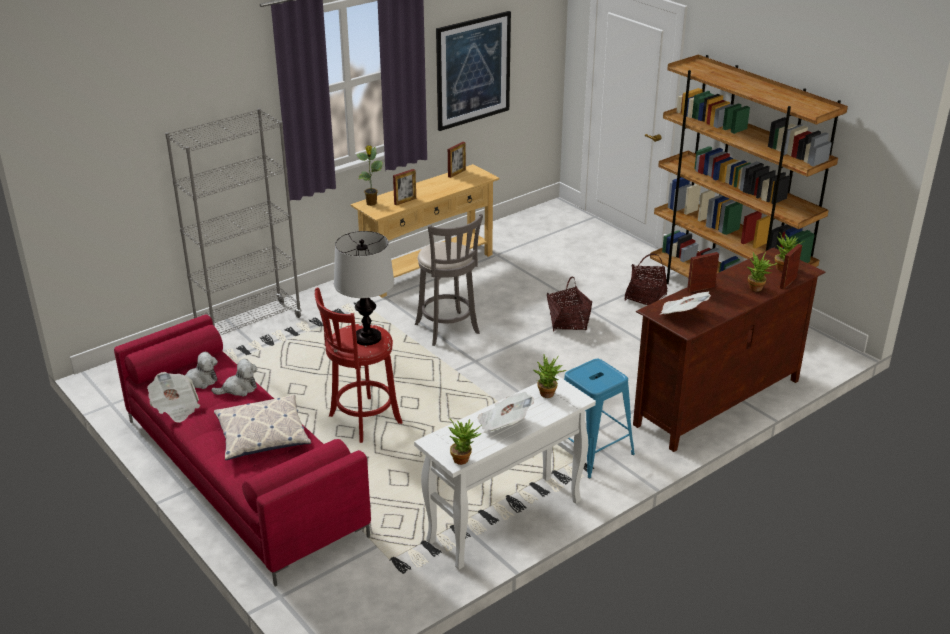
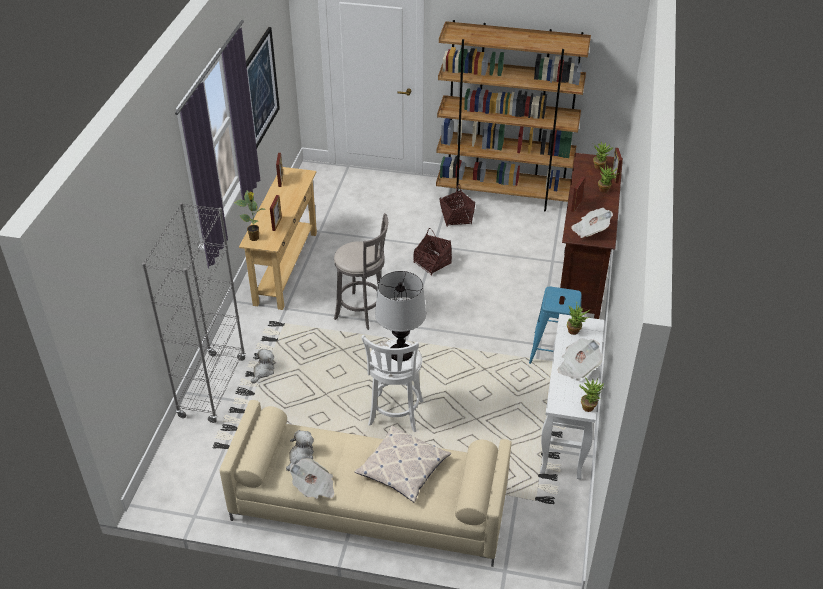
camera: 40 degrees left, 10 degrees up
red sofa [114,314,371,586] -> beige sofa [220,400,511,567]
plush toy [211,359,257,397] -> plush toy moved to [251,349,274,383]
red stool [315,287,403,443] -> white stool [361,335,424,432]

